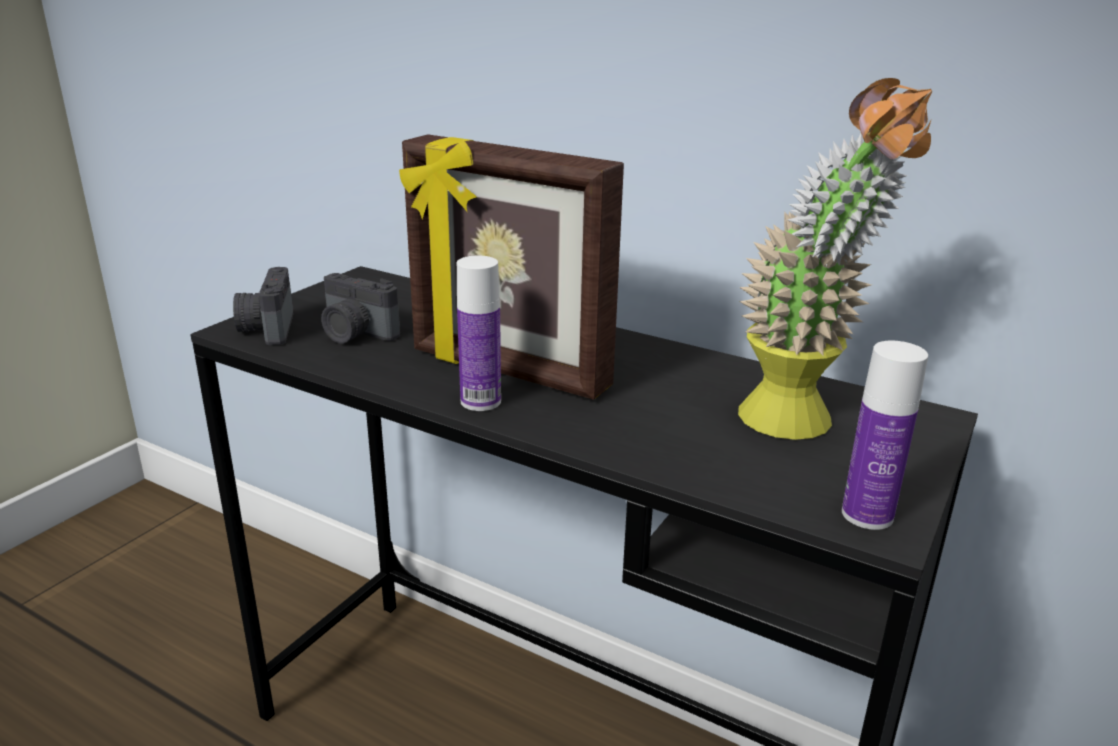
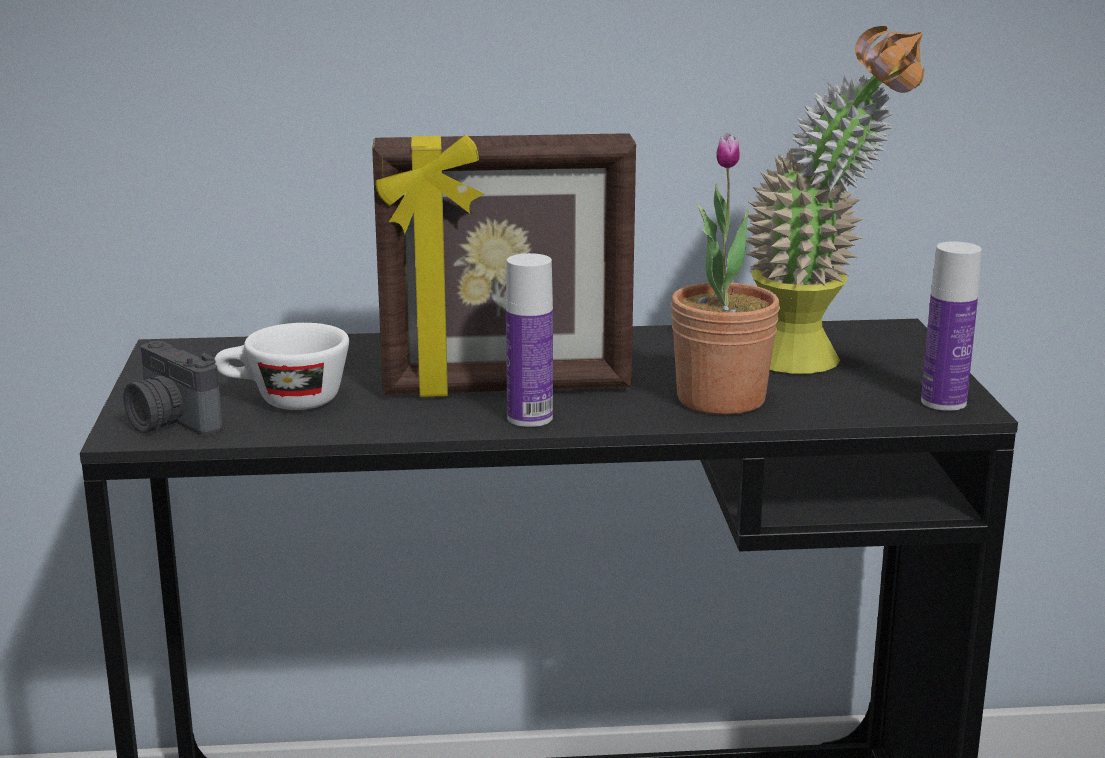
camera: 35 degrees left, 5 degrees down
camera [321,273,400,344] -> white cup [214,323,349,410]
none -> potted plant [671,133,780,415]

